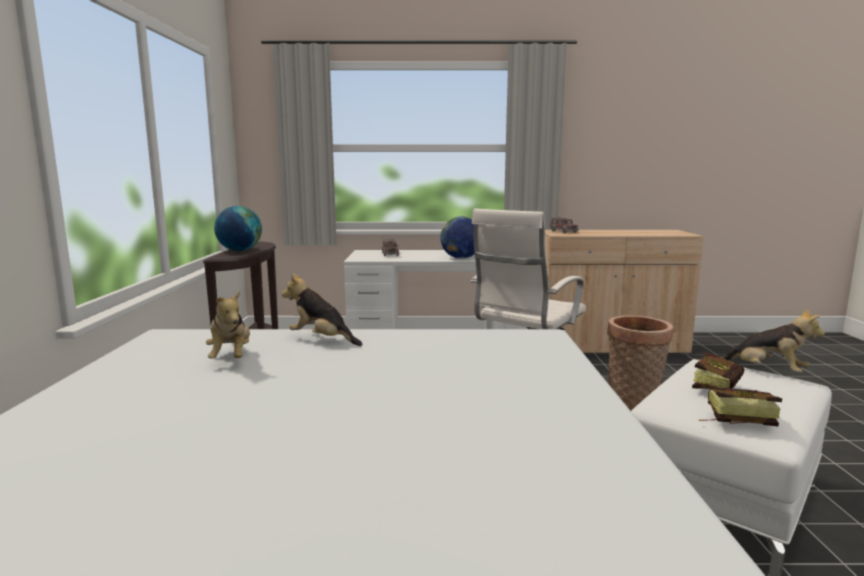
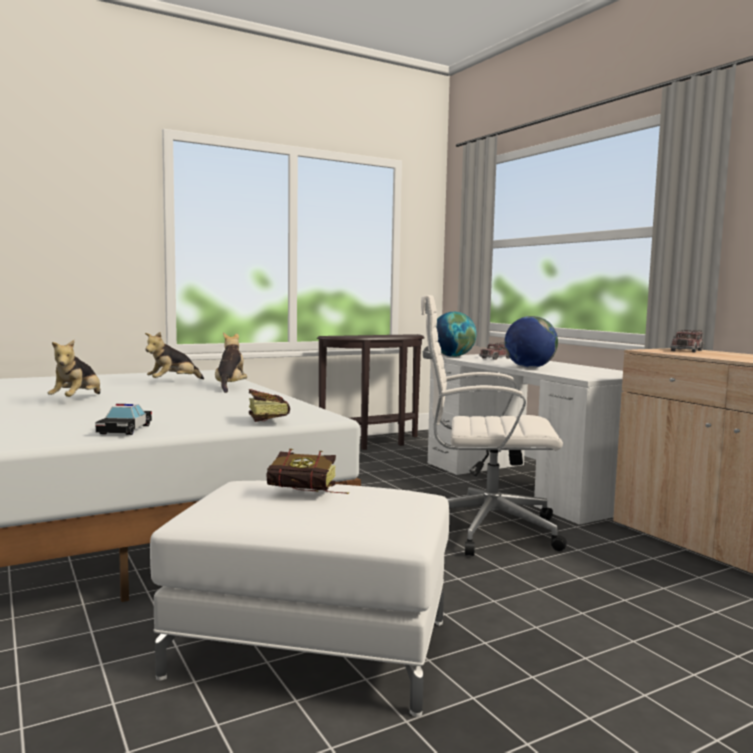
camera: 60 degrees right, 5 degrees down
globe [214,206,262,251] -> globe moved to [436,312,477,357]
basket [607,315,673,410] -> none
book [698,388,782,426] -> book moved to [248,389,290,422]
plush toy [720,308,825,373] -> plush toy moved to [48,340,100,397]
none -> toy car [95,404,152,435]

